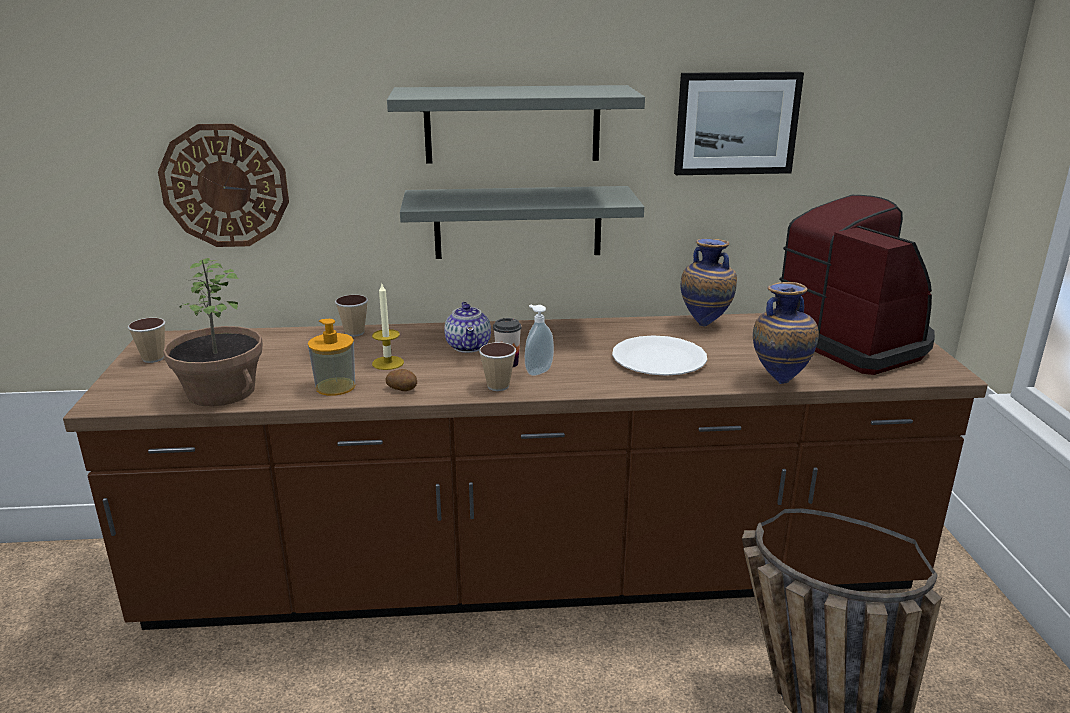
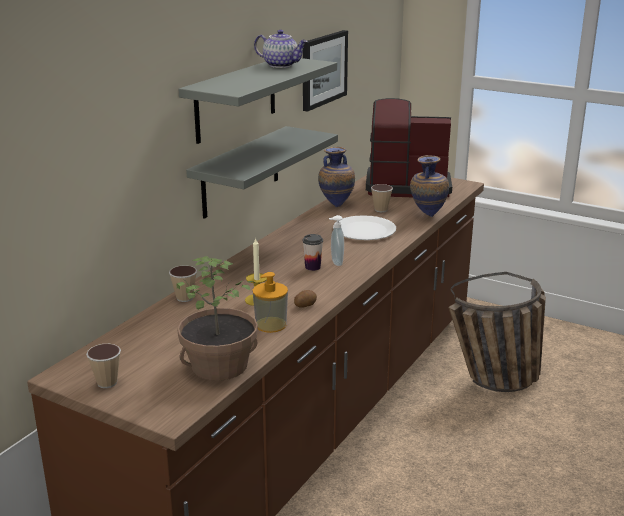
camera: 55 degrees left, 0 degrees up
wall clock [158,124,289,247] -> none
teapot [444,302,491,353] -> teapot moved to [254,30,308,68]
cup [479,342,516,391] -> cup moved to [371,184,393,212]

